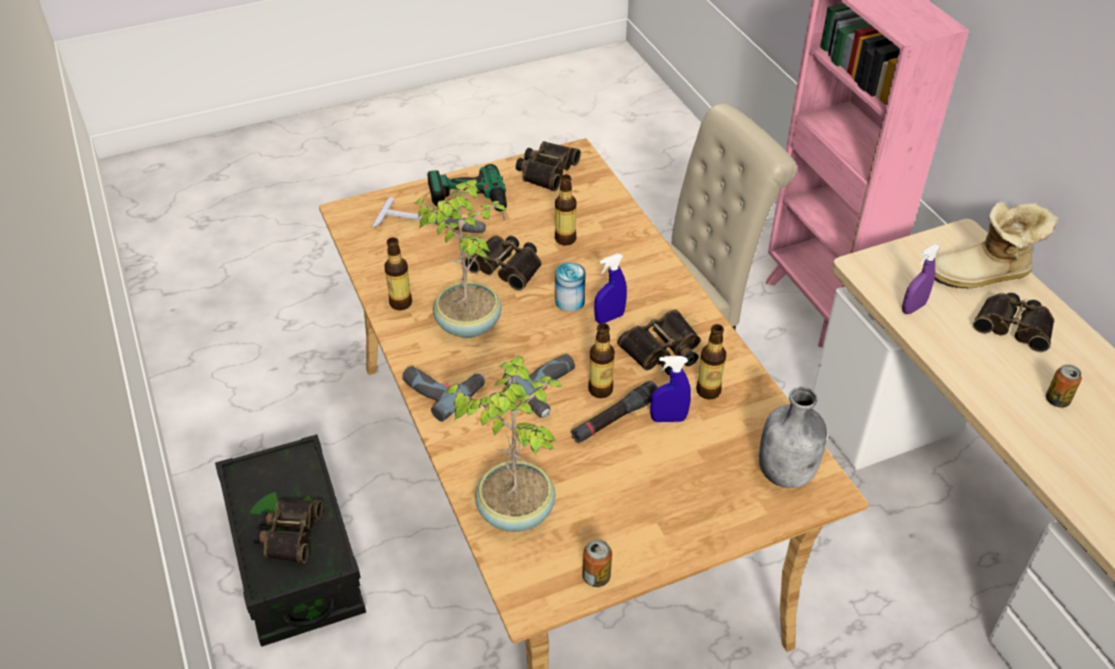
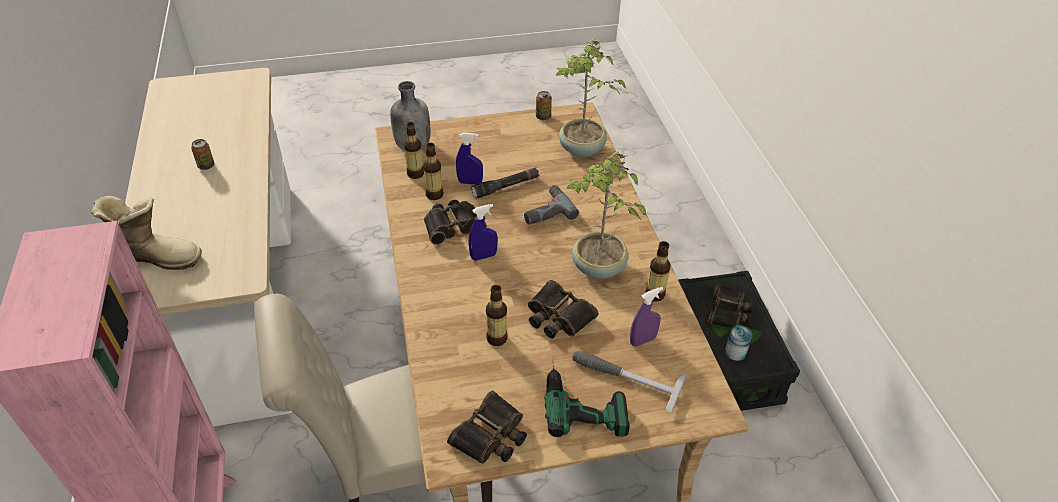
camera: 170 degrees left, 0 degrees up
power drill [402,366,485,422] -> none
can [555,262,585,312] -> can moved to [725,325,753,361]
bottle [588,323,615,398] -> bottle moved to [404,122,424,179]
purple spray bottle [902,244,940,314] -> purple spray bottle moved to [630,287,663,346]
binoculars [973,293,1054,352] -> none

